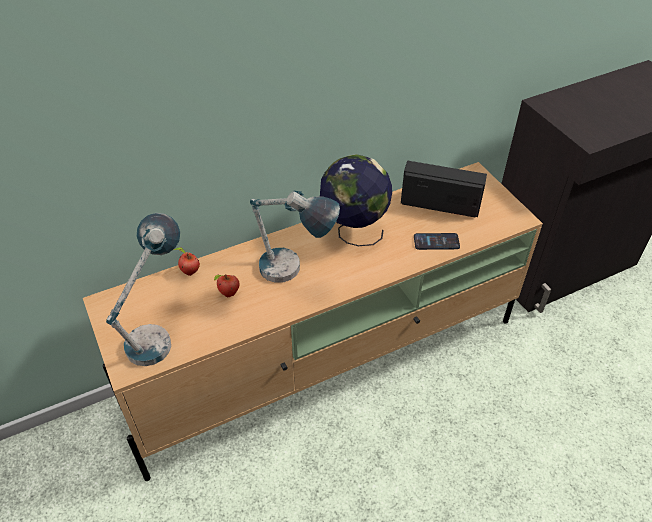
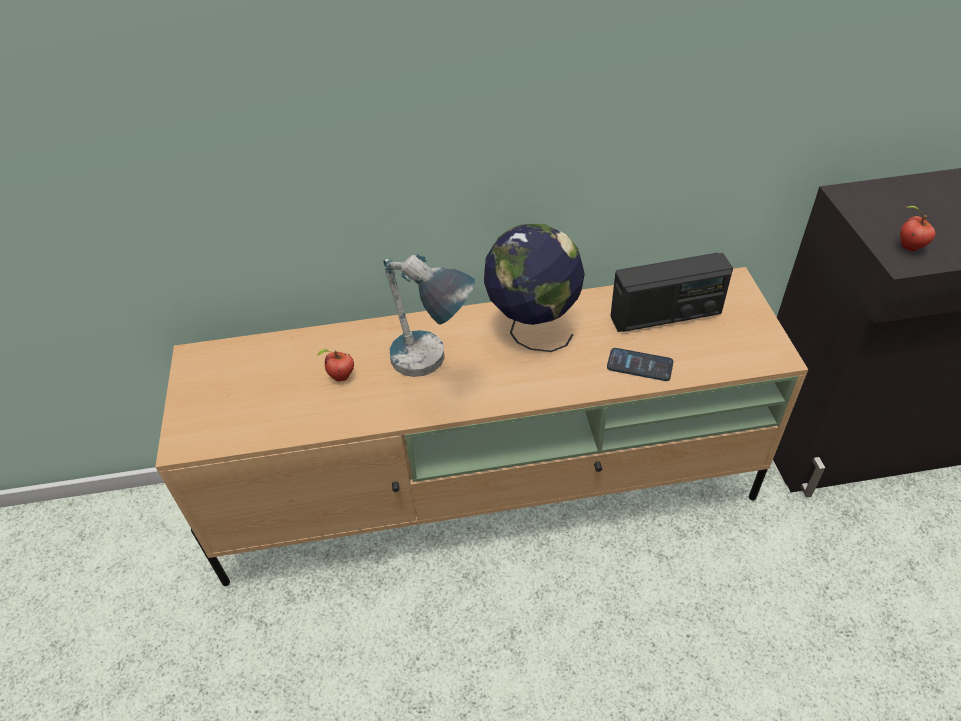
camera: 20 degrees right, 0 degrees up
table lamp [106,213,180,366] -> none
apple [174,247,200,276] -> apple moved to [900,206,936,251]
radio [401,161,487,218] -> radio turned 135 degrees clockwise [610,253,733,332]

